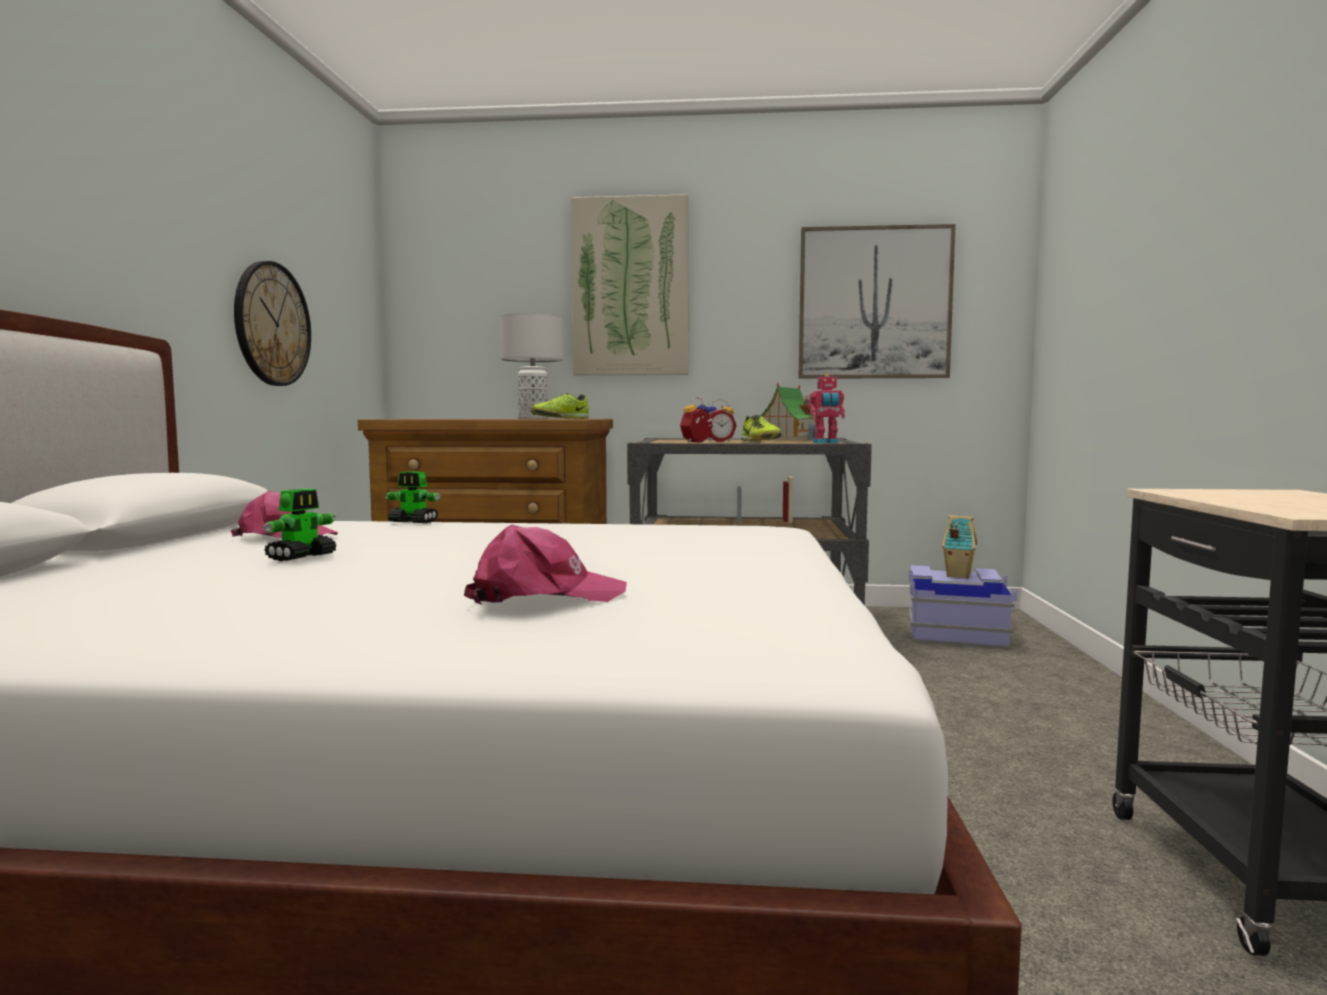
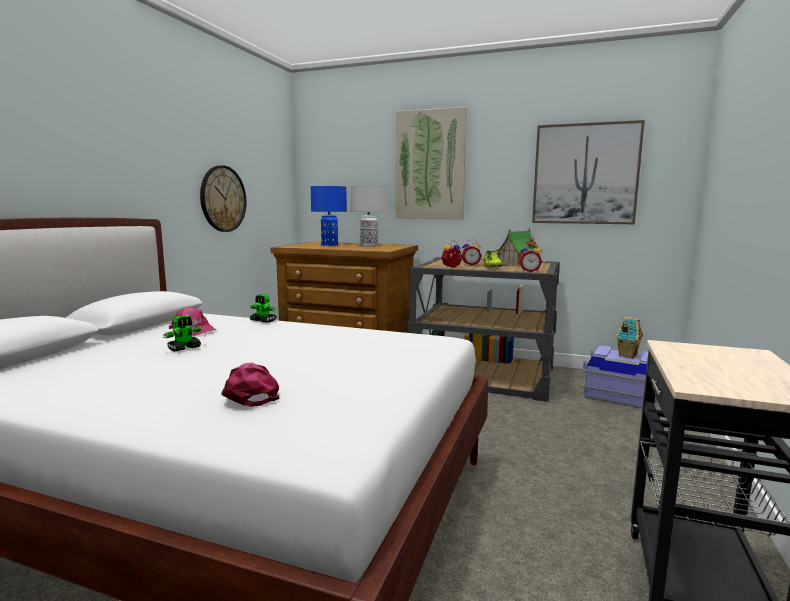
camera: 15 degrees right, 5 degrees up
pink cap [464,525,627,605] -> pink cap turned 120 degrees counterclockwise [221,363,280,407]
shoe [531,393,589,419] -> none
toy robot [808,373,845,443] -> alarm clock [519,243,542,273]
none -> blue table lamp [311,186,347,246]

